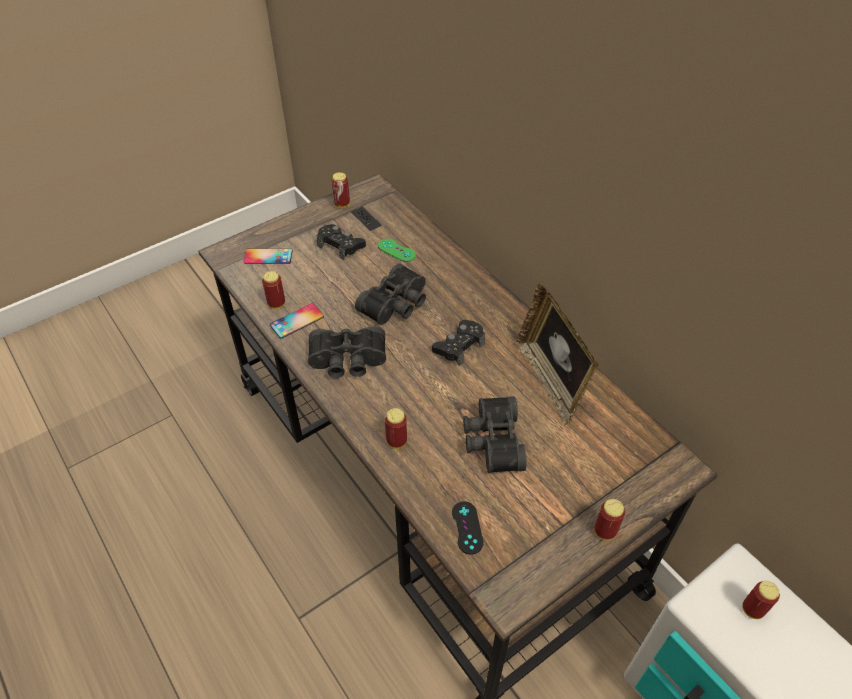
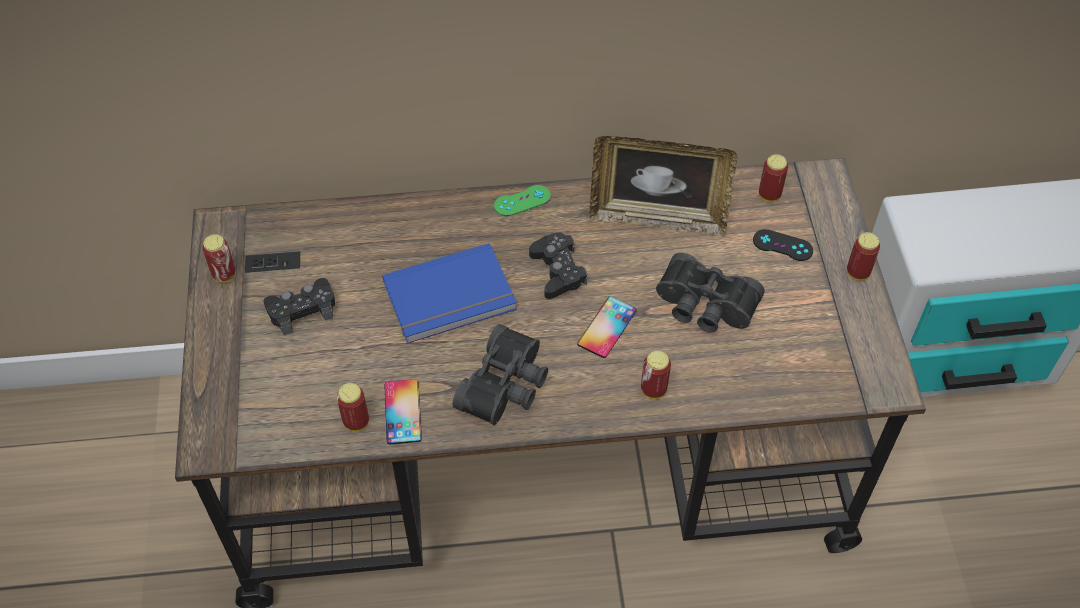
camera: 60 degrees left, 5 degrees up
phone [244,248,293,264] -> phone moved to [577,296,637,358]
black binoculars [355,263,426,325] -> blue book [382,243,517,344]
green game controller [378,239,416,262] -> green game controller moved to [494,185,551,216]
black game controller [452,501,483,555] -> black game controller moved to [753,229,813,261]
can [742,581,780,619] -> can moved to [759,154,788,202]

